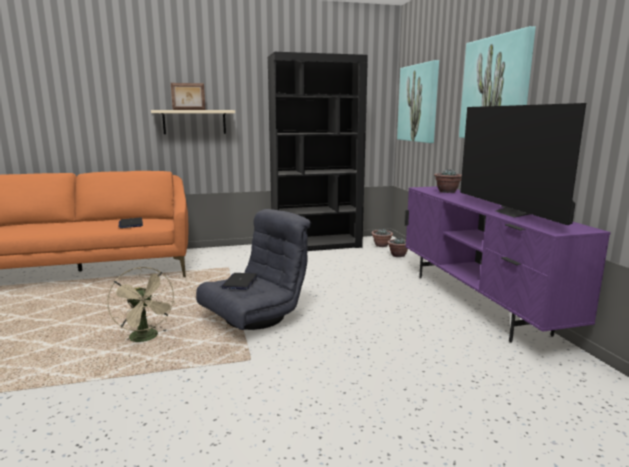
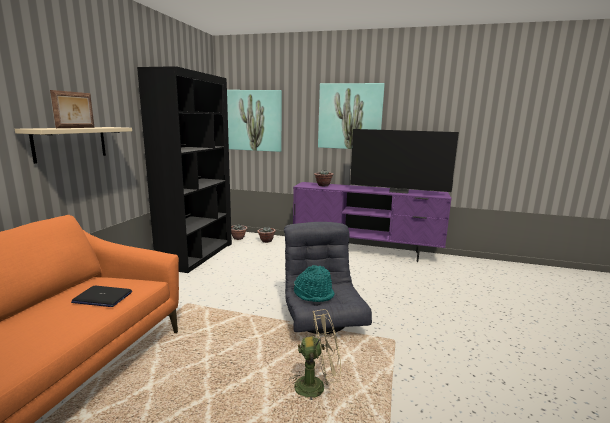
camera: 60 degrees left, 0 degrees up
laptop [220,273,258,290] -> turquoise hat [294,265,334,302]

